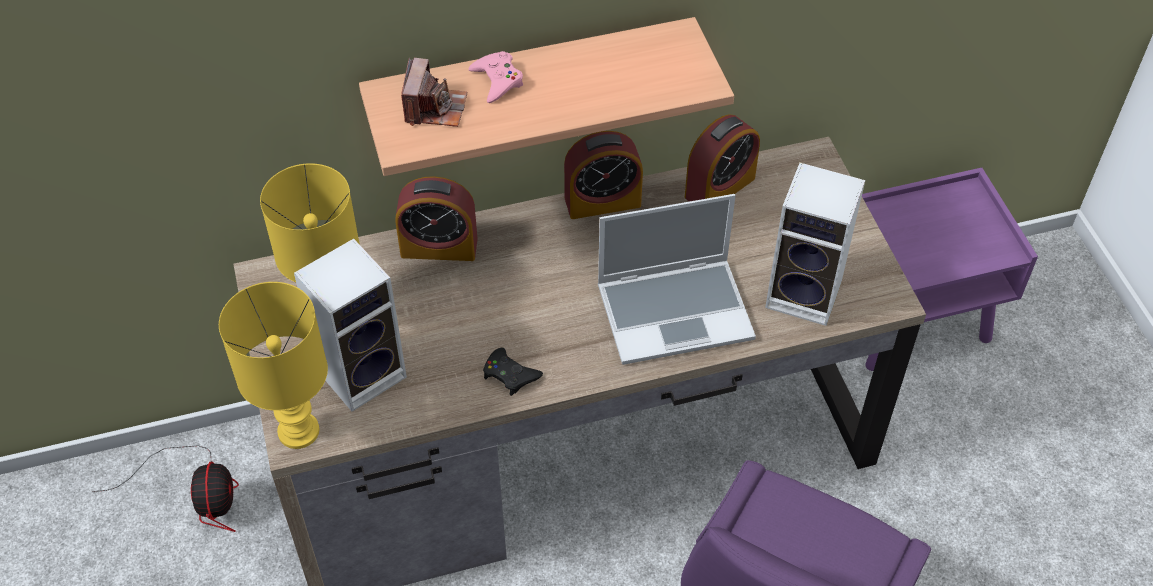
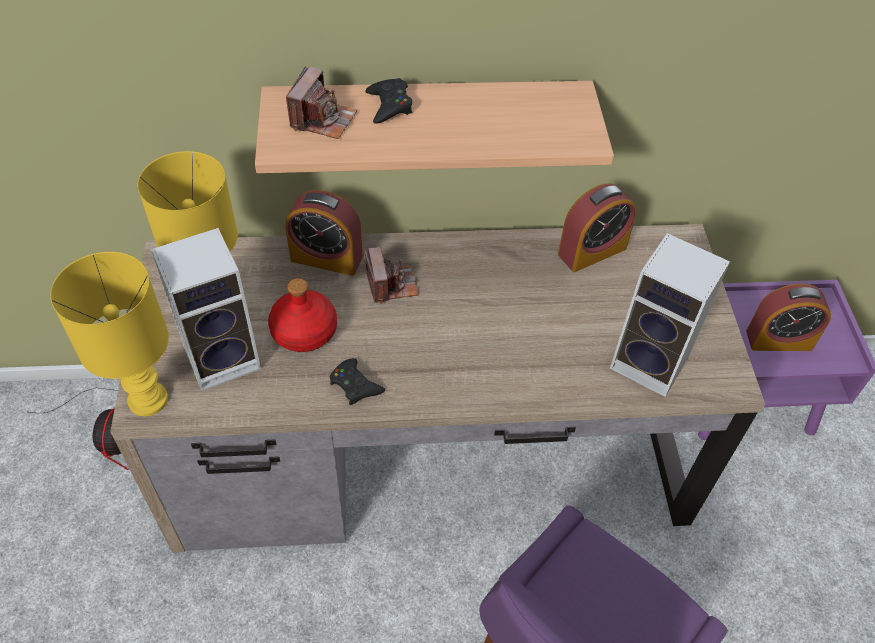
camera: 10 degrees right, 0 degrees up
pink game controller [469,51,523,103] -> black game controller [365,78,412,124]
alarm clock [564,131,643,219] -> alarm clock moved to [746,284,831,351]
laptop [598,194,756,365] -> none
none -> red bottle [268,278,337,352]
none -> camera [364,247,418,304]

